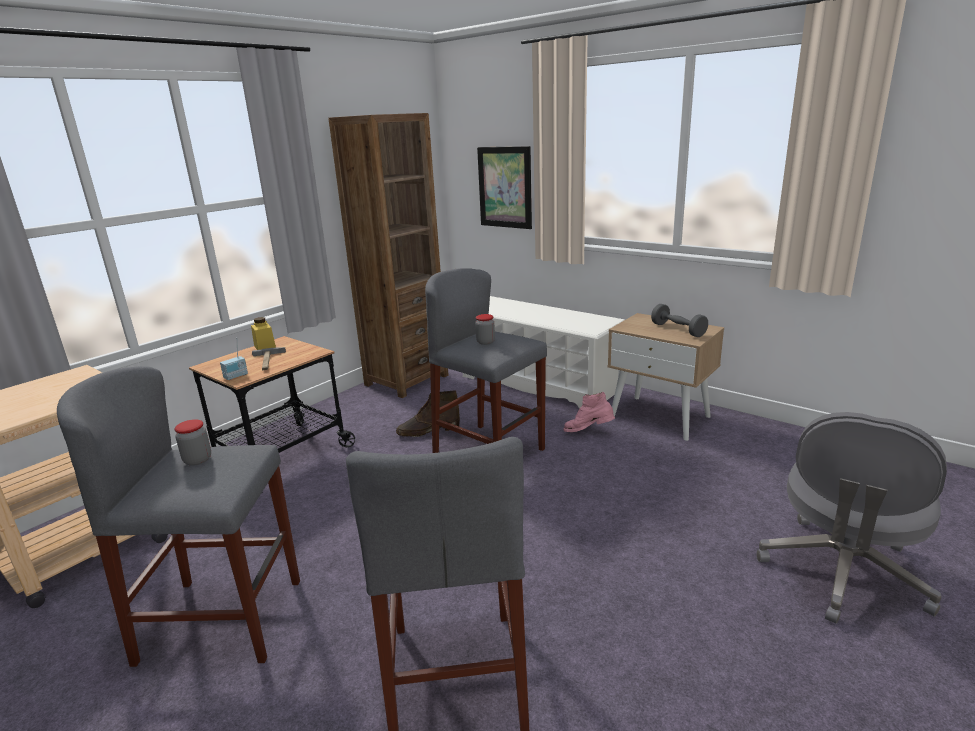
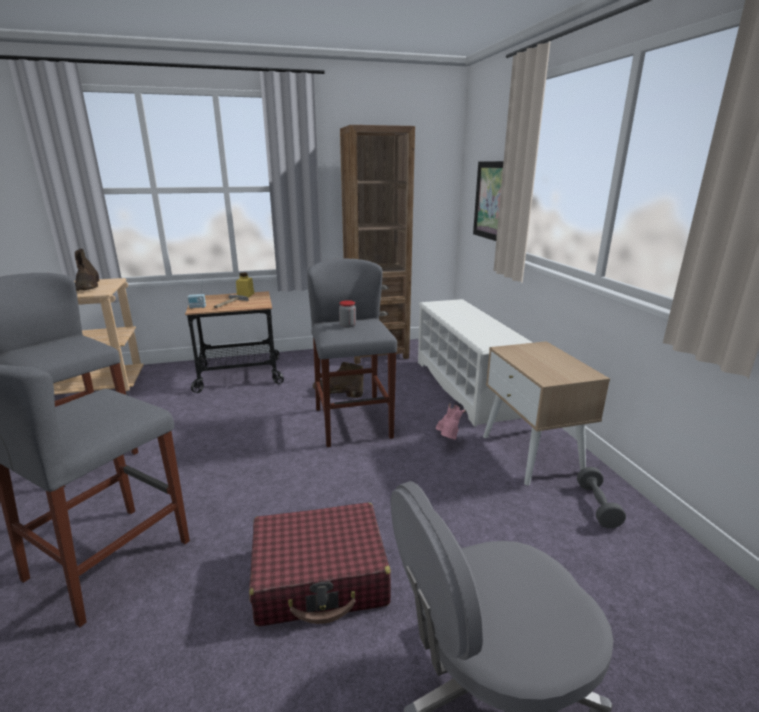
camera: 35 degrees right, 0 degrees up
jar [174,419,211,466] -> none
pink boot [563,392,615,432] -> pink boot turned 45 degrees clockwise [436,403,466,440]
grey dumbbell [651,304,708,337] -> grey dumbbell moved to [577,467,626,528]
none -> brown boot [75,249,99,291]
none -> red suitcase [249,502,391,626]

